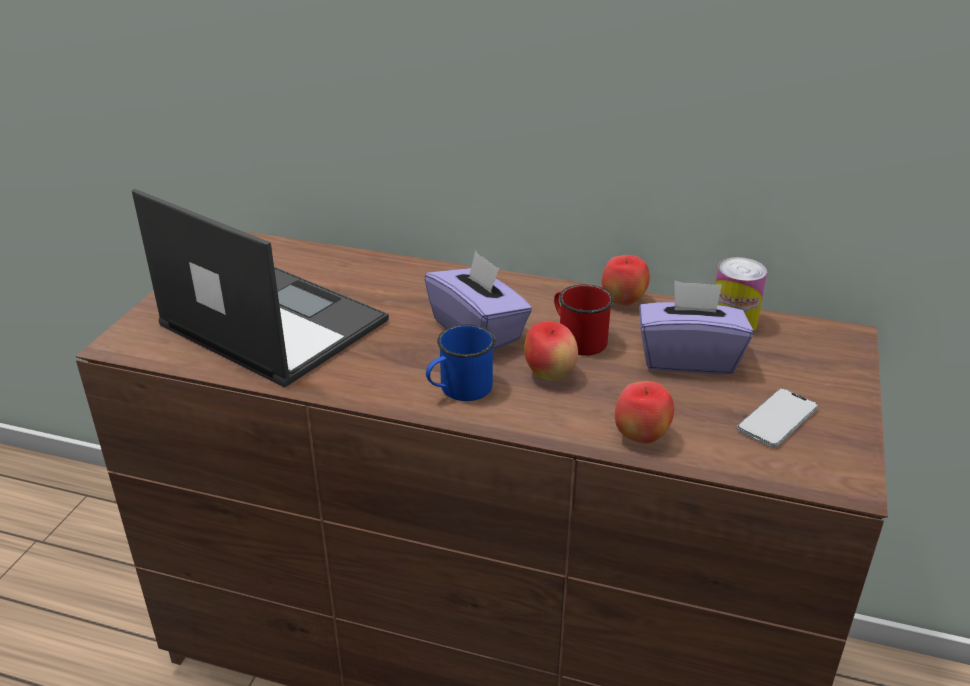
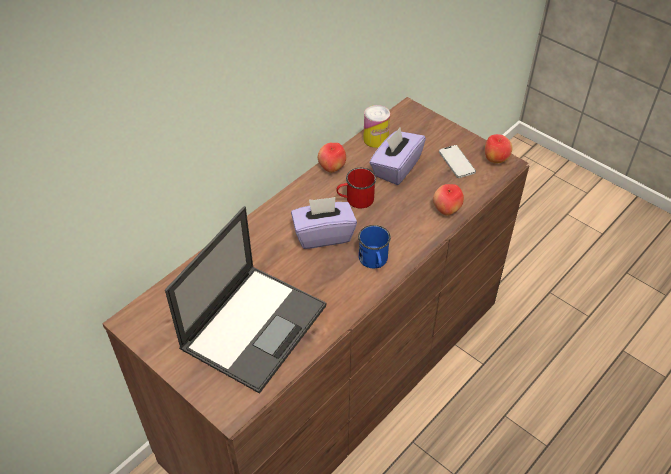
camera: 65 degrees left, 15 degrees up
laptop [132,189,389,388] -> laptop turned 150 degrees clockwise [165,206,326,394]
apple [524,321,578,381] -> apple moved to [485,134,512,163]

